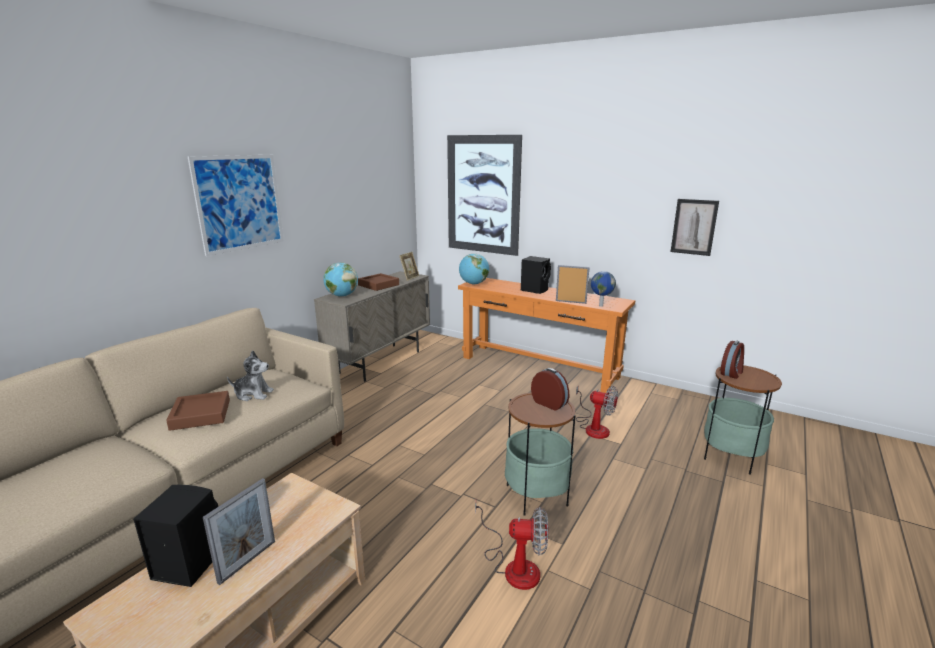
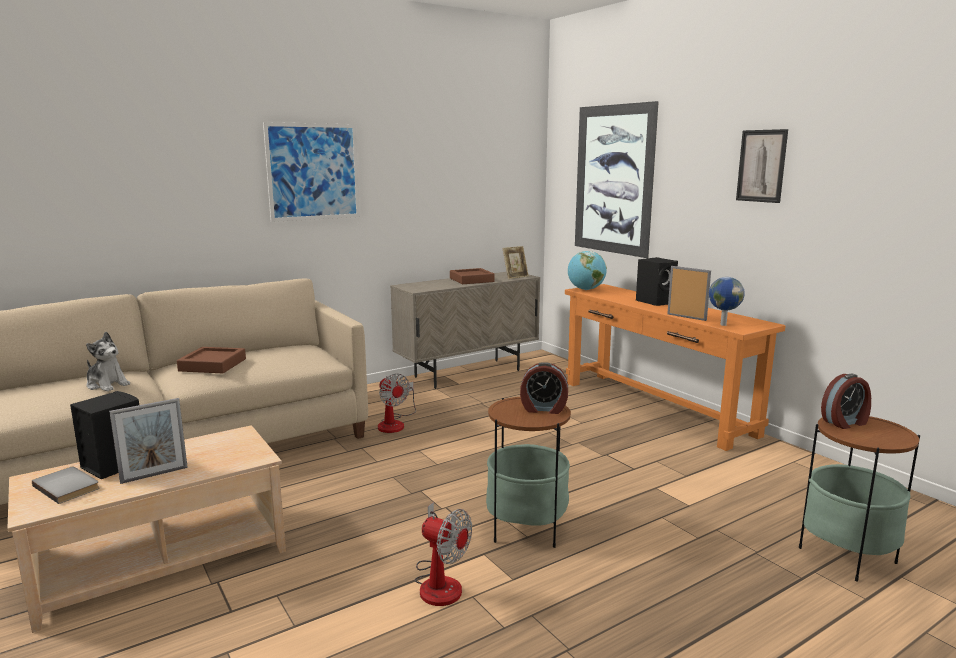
camera: 25 degrees right, 5 degrees down
plush toy [227,350,274,401] -> plush toy moved to [86,332,130,391]
globe [323,262,358,297] -> none
alarm clock [531,368,569,411] -> alarm clock turned 120 degrees clockwise [520,362,568,414]
fan [576,386,618,439] -> fan moved to [378,374,416,433]
picture [671,199,719,256] -> picture moved to [736,129,788,203]
none -> grey book [32,467,99,504]

